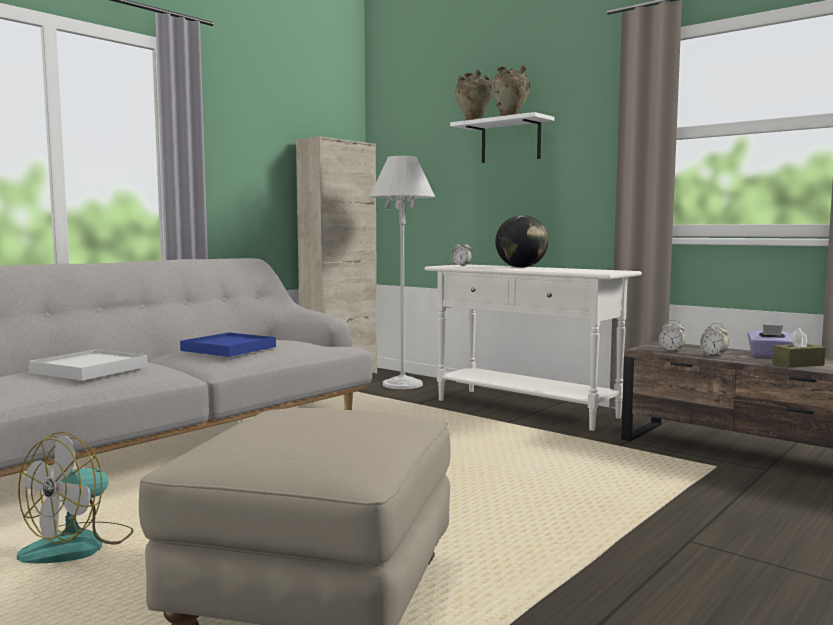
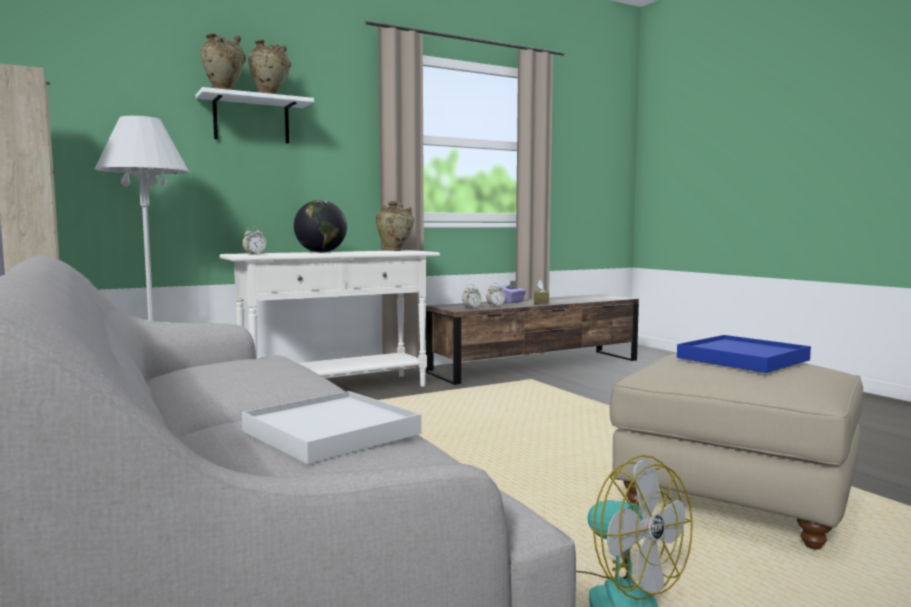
camera: 70 degrees left, 0 degrees up
blue tray [180,333,276,357] -> blue tray moved to [677,335,811,373]
none -> beige vase [376,201,414,251]

